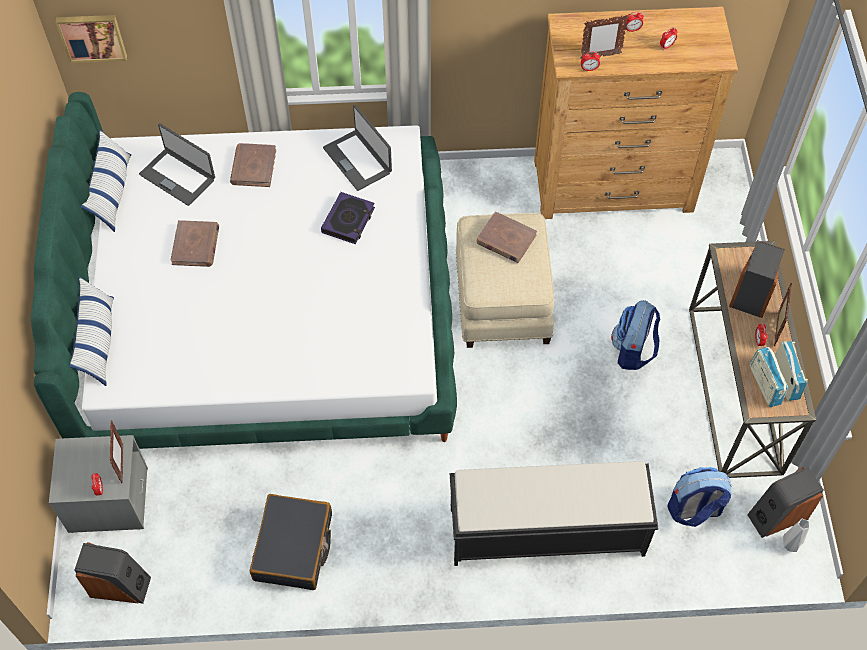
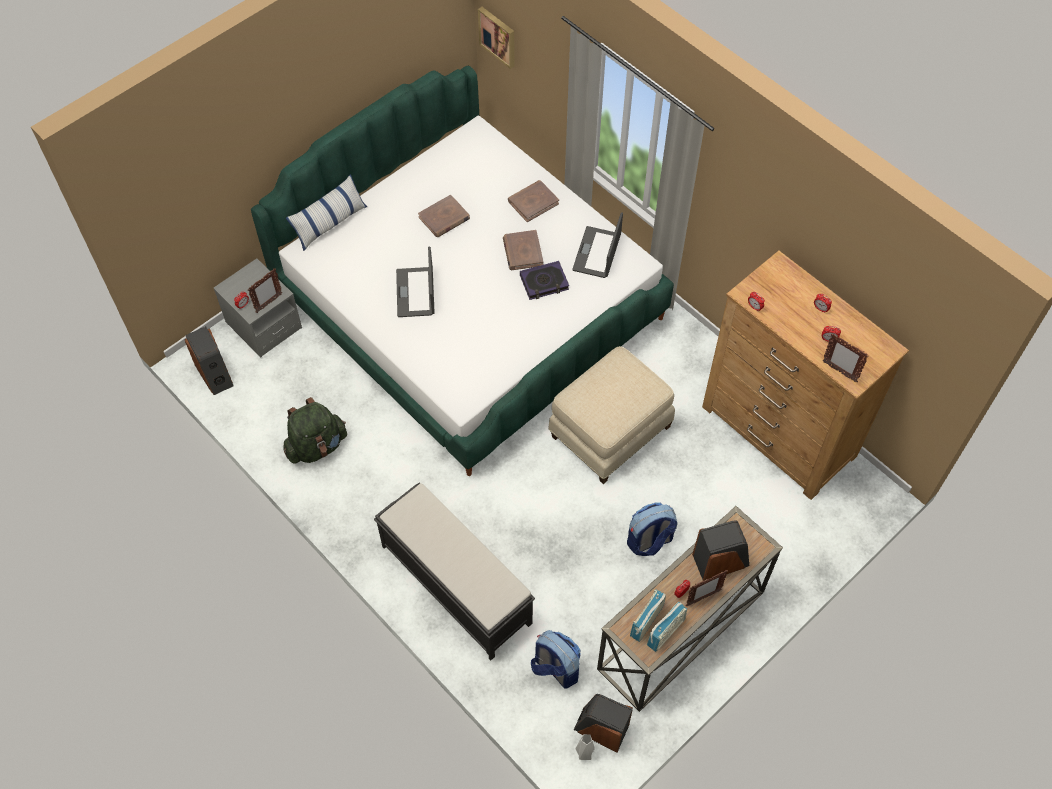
camera: 50 degrees right, 0 degrees up
pillow [81,130,131,232] -> none
laptop [139,123,215,206] -> laptop moved to [396,246,435,317]
black suitcase [250,494,332,590] -> green backpack [283,397,347,464]
brown book [476,211,537,263] -> brown book moved to [503,230,544,270]
picture frame [580,15,628,59] -> picture frame moved to [823,334,869,382]

